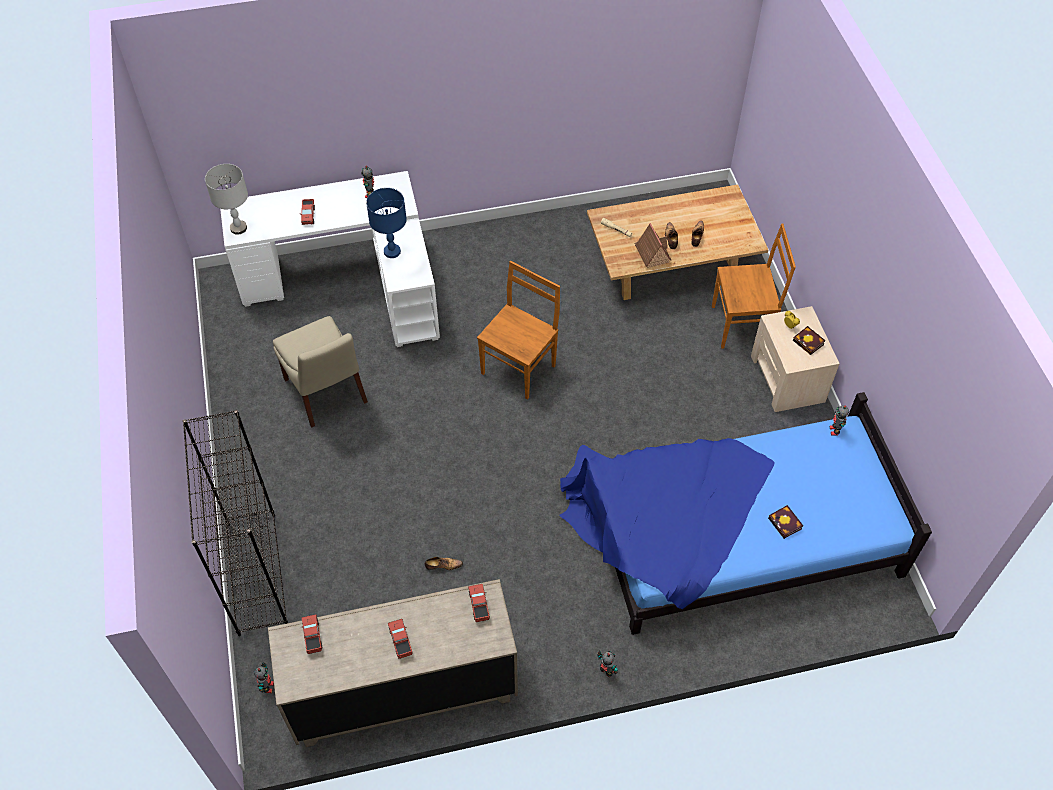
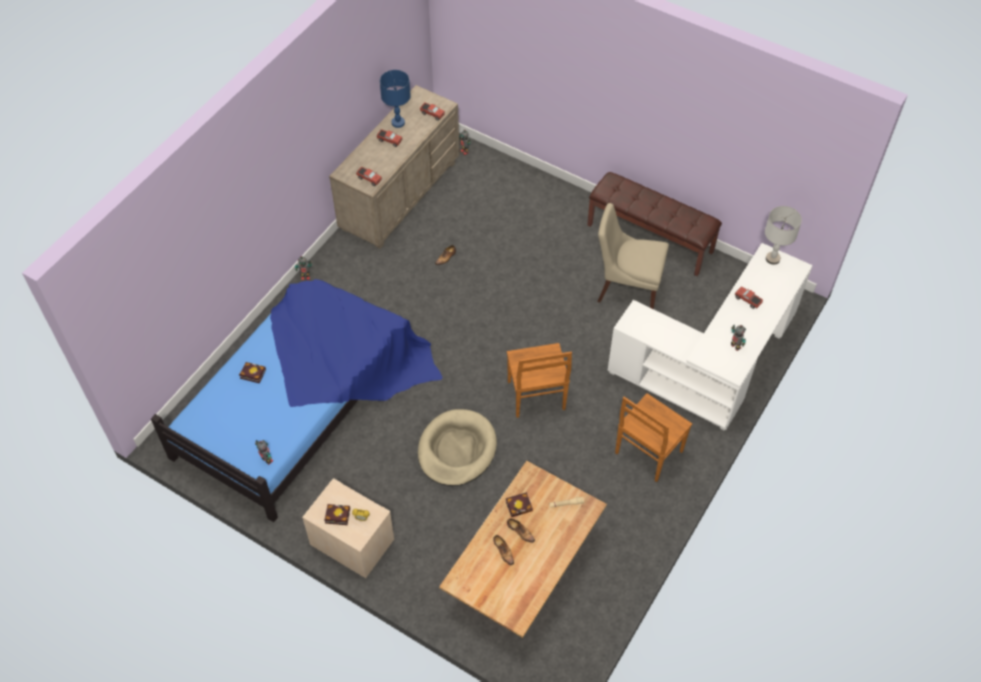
camera: 135 degrees right, 0 degrees up
black bookcase [183,410,288,636] -> none
blue table lamp [366,188,407,258] -> blue table lamp moved to [380,70,411,128]
toy house [635,223,672,268] -> book [506,492,533,517]
brown chair [712,223,796,349] -> brown chair moved to [615,393,692,482]
none -> beige dog bed [418,409,497,486]
none -> brown bench [587,172,722,276]

